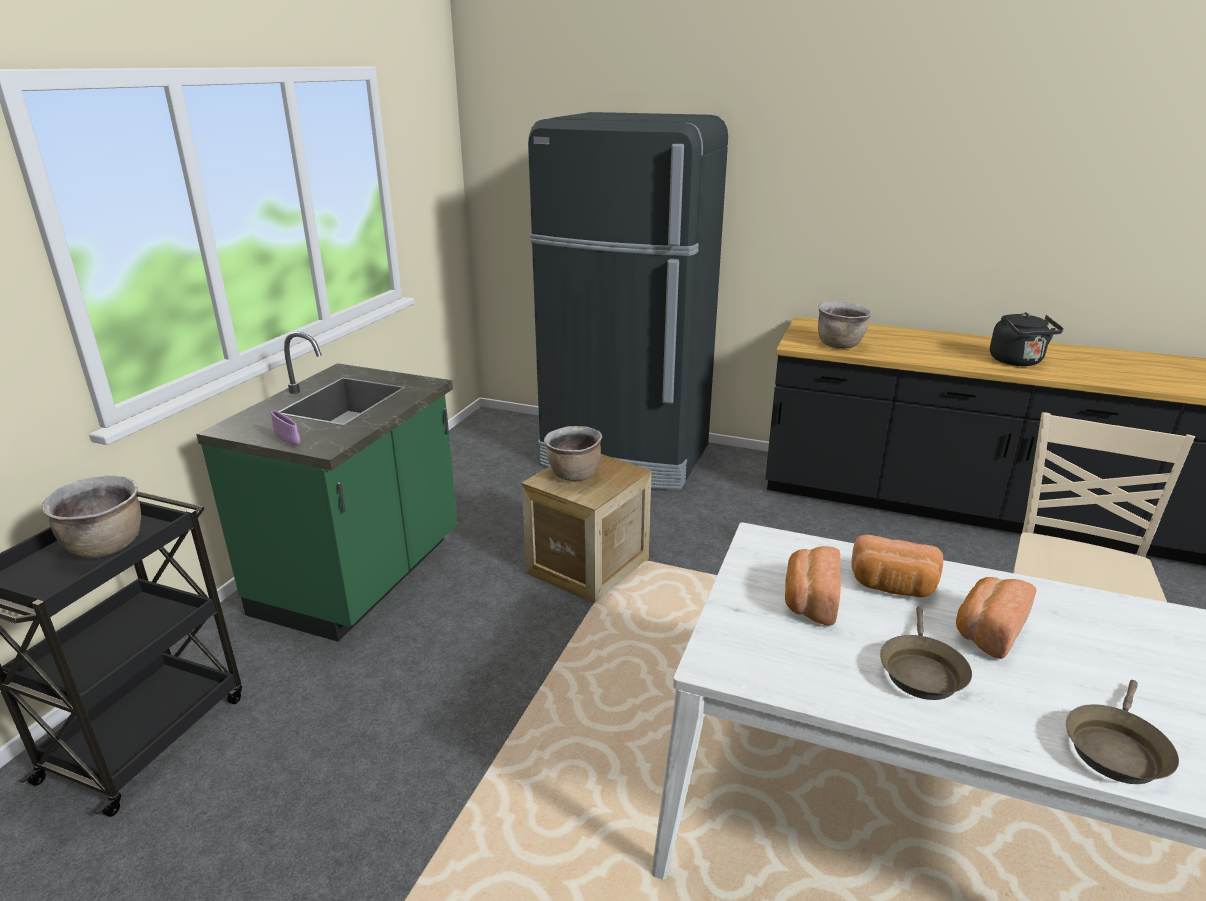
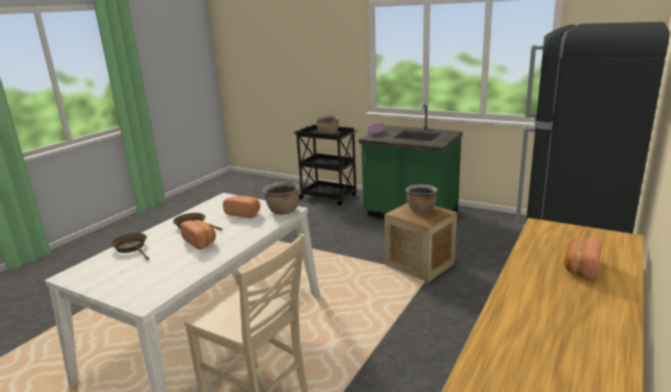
camera: 100 degrees right, 5 degrees down
brown cooking pot [818,301,872,349] -> brown cooking pot moved to [263,181,299,214]
bread [851,535,943,597] -> bread moved to [564,237,602,280]
black kettle [990,312,1064,366] -> none

